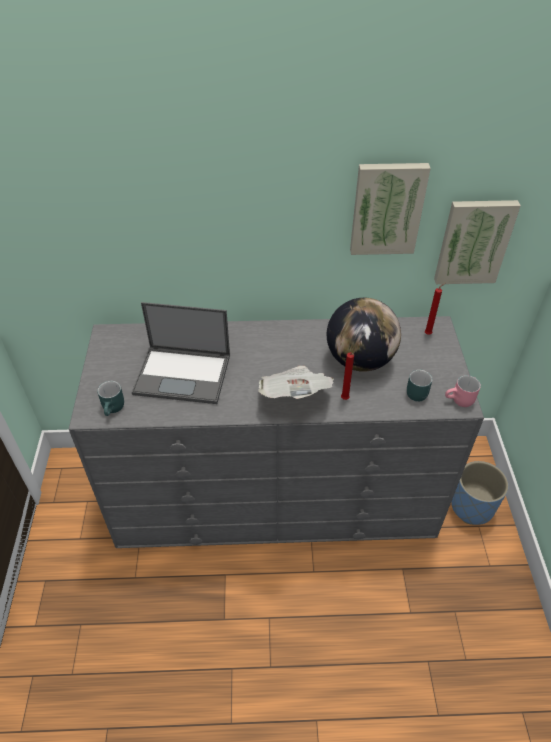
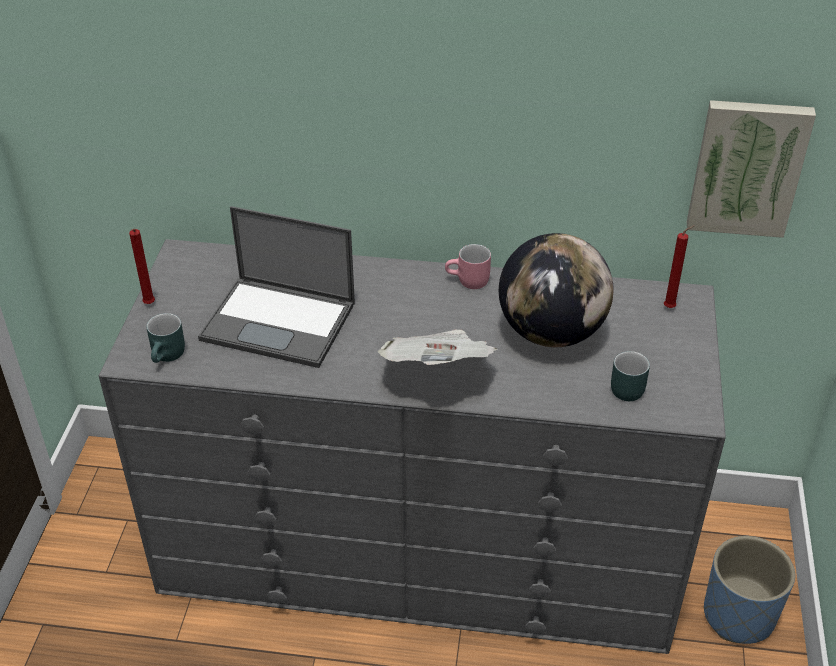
camera: 10 degrees right, 5 degrees down
red candle [341,353,354,400] -> red candle moved to [129,228,155,304]
picture [350,163,431,255] -> none
pink mug [445,375,481,407] -> pink mug moved to [445,244,491,289]

